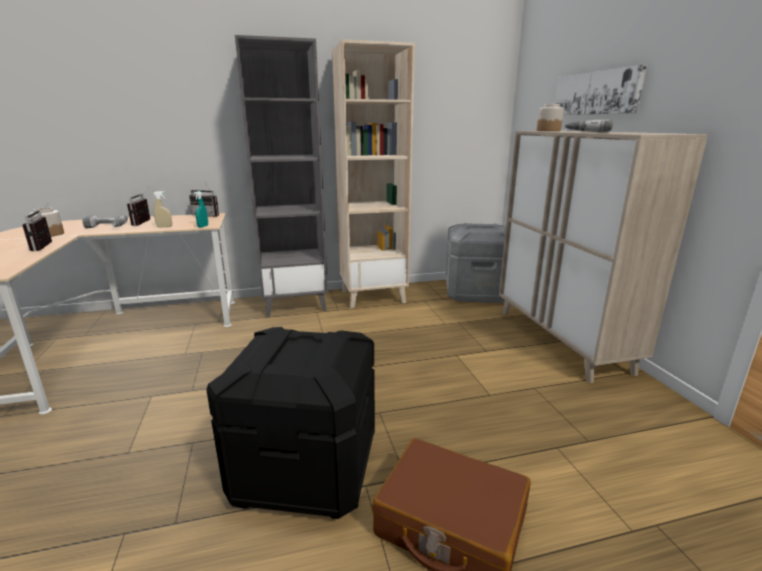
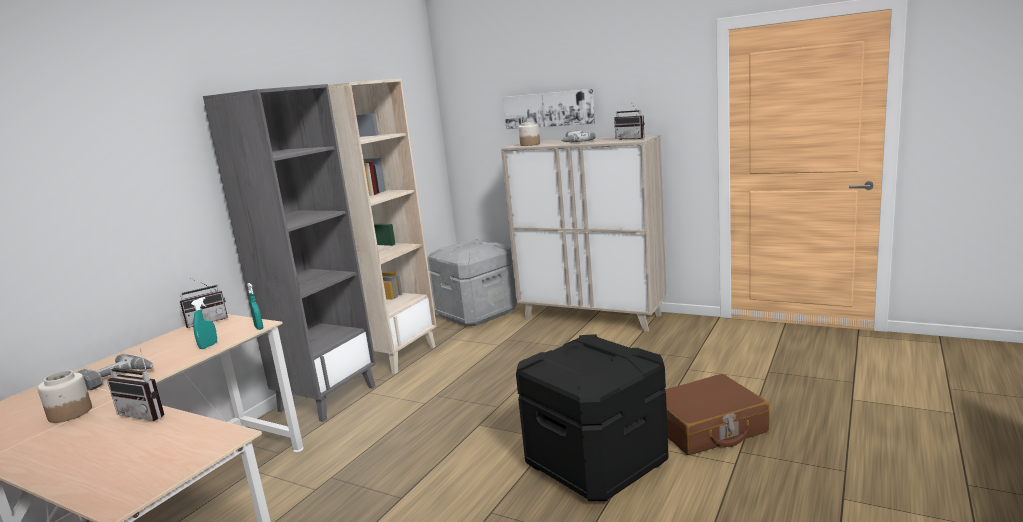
camera: 45 degrees left, 5 degrees down
radio [127,188,150,226] -> radio moved to [614,103,645,140]
beige spray bottle [153,191,172,228] -> turquoise spray bottle [191,297,217,349]

